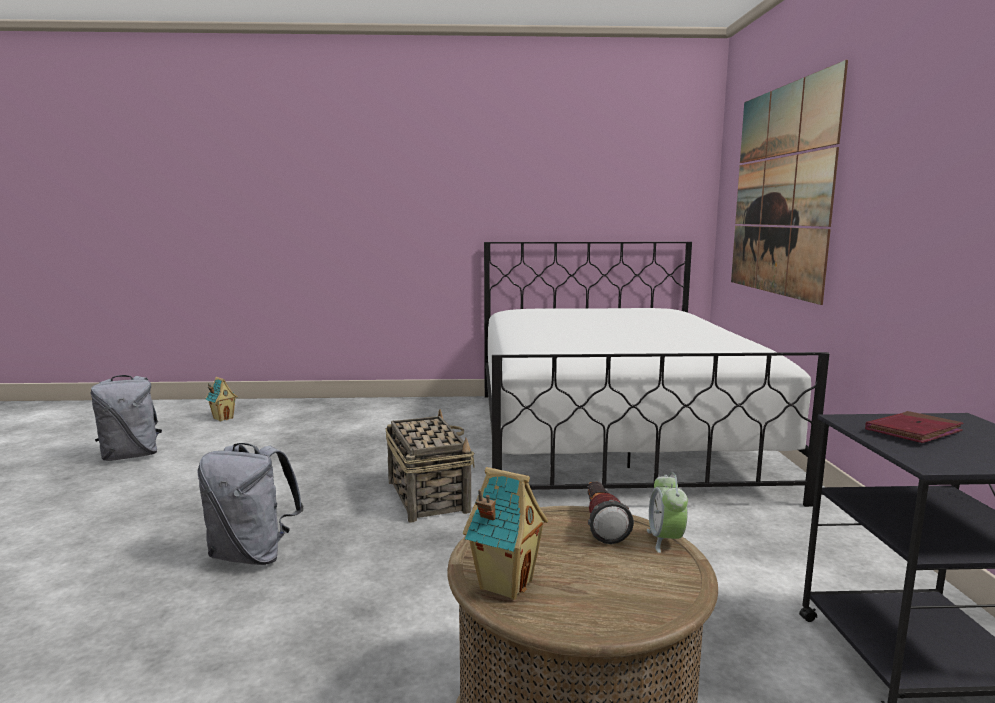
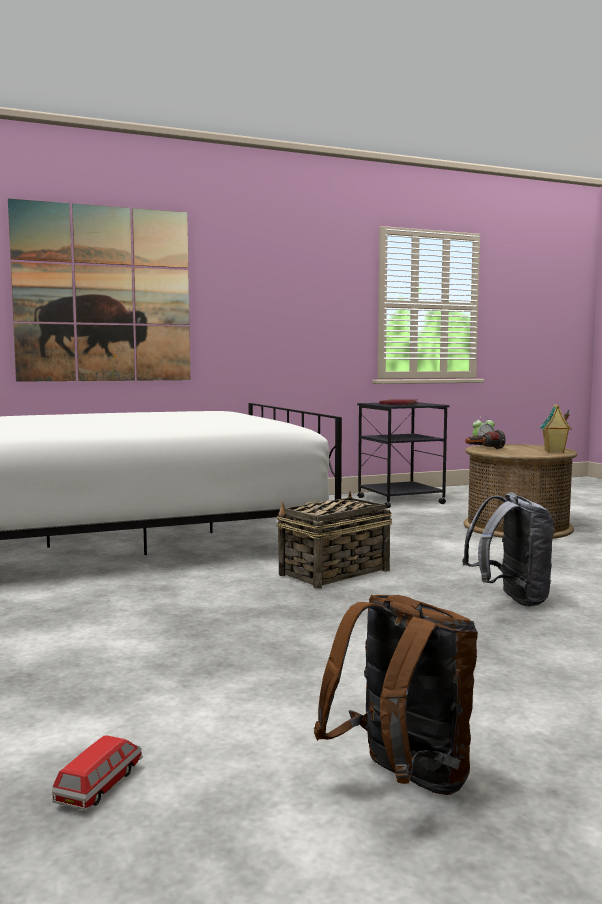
camera: 110 degrees left, 5 degrees down
grey backpack [91,375,162,461] -> brown backpack [314,595,478,795]
toy house [205,377,238,421] -> toy car [52,735,143,810]

